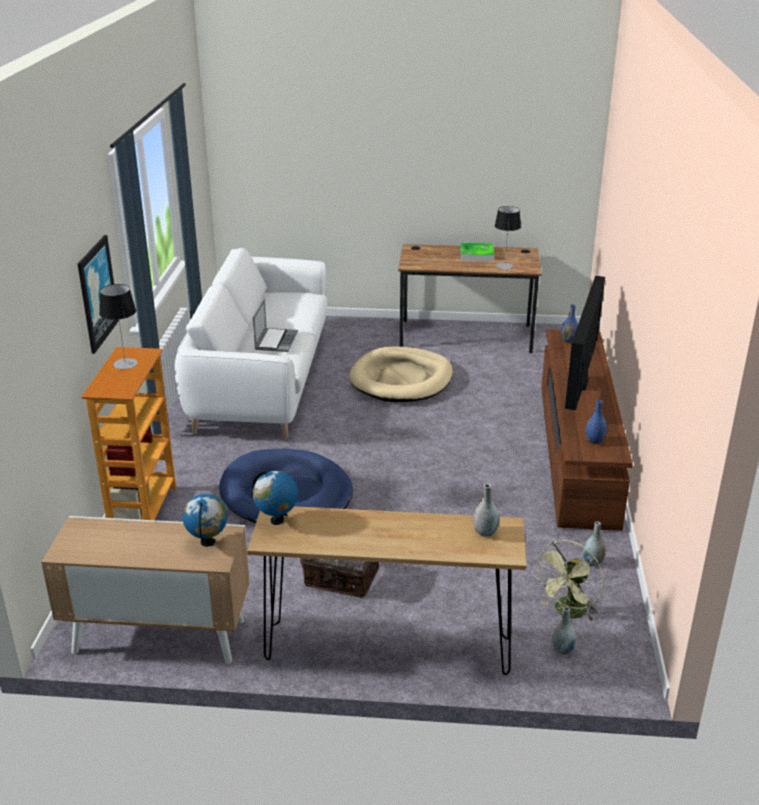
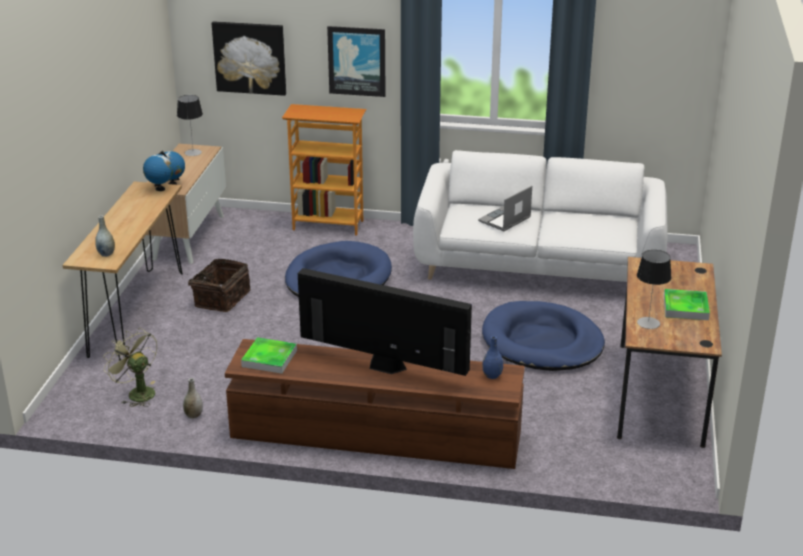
camera: 95 degrees right, 0 degrees up
table lamp [99,284,138,369] -> table lamp moved to [177,95,203,156]
laptop [253,298,298,352] -> laptop turned 120 degrees clockwise [478,186,532,231]
beige dog bed [349,346,453,402] -> blue dog bed [482,301,605,371]
grey vase [552,607,576,655] -> none
blue vase [585,400,607,444] -> tray [241,337,297,374]
none -> picture [212,21,286,96]

